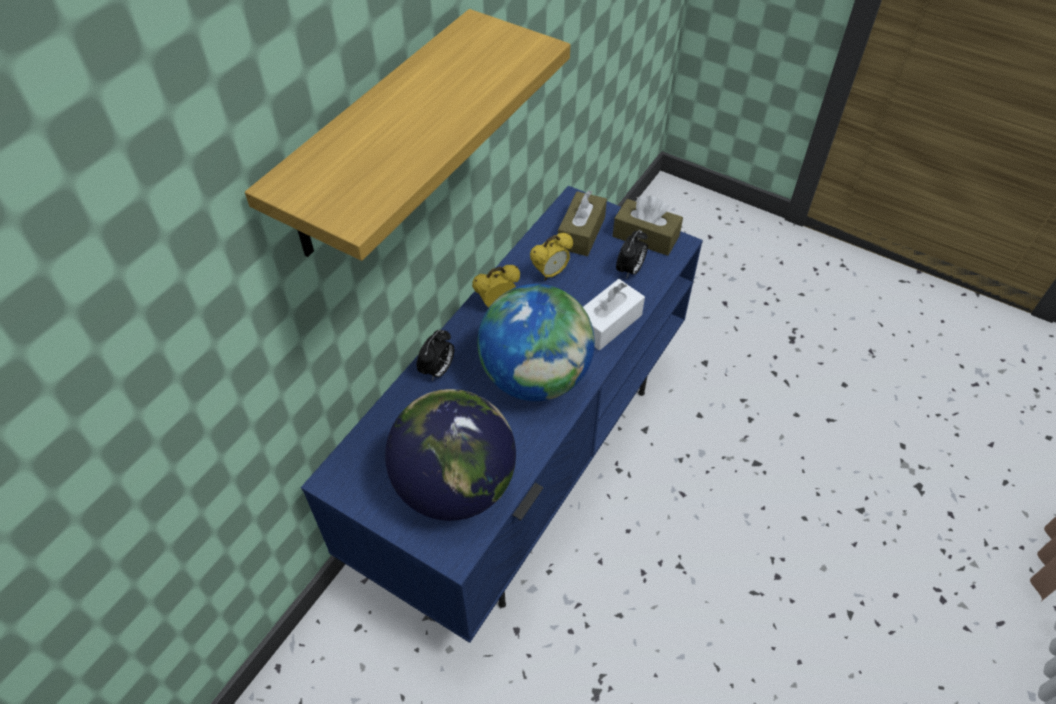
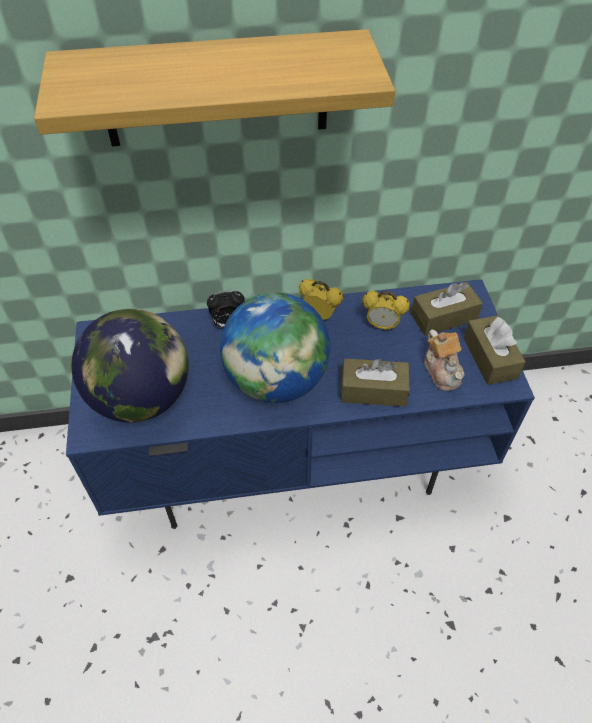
camera: 50 degrees right, 0 degrees up
white tissue box [583,279,645,350] -> brown tissue box [341,358,410,407]
alarm clock [616,229,648,279] -> teapot [424,330,465,391]

